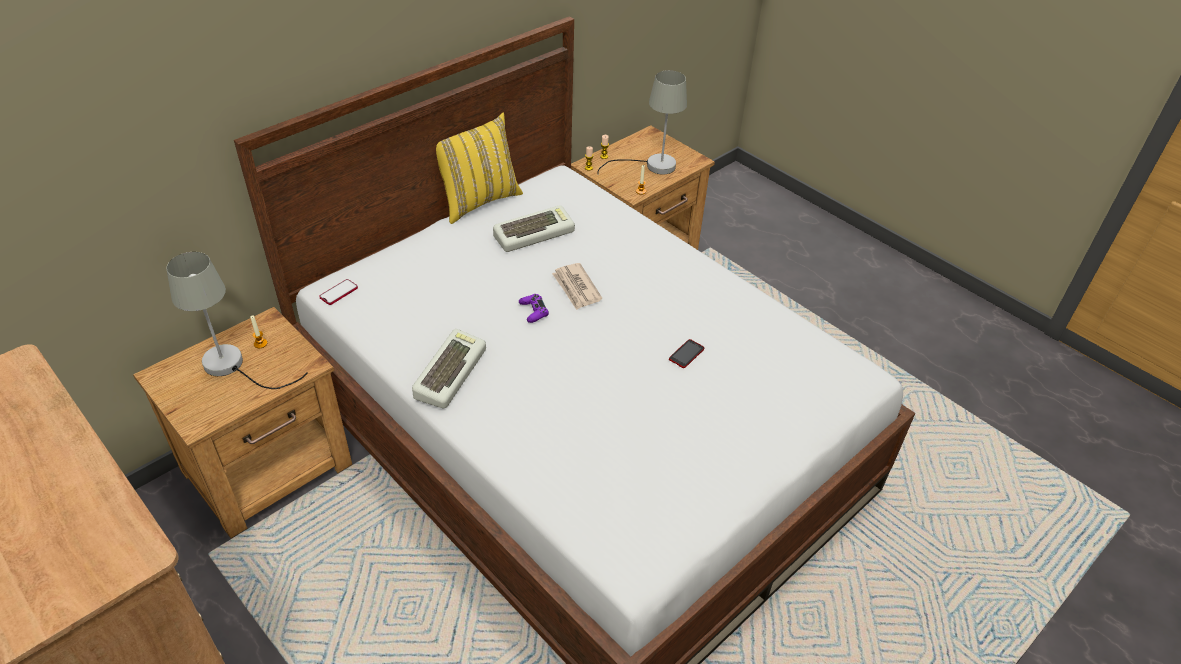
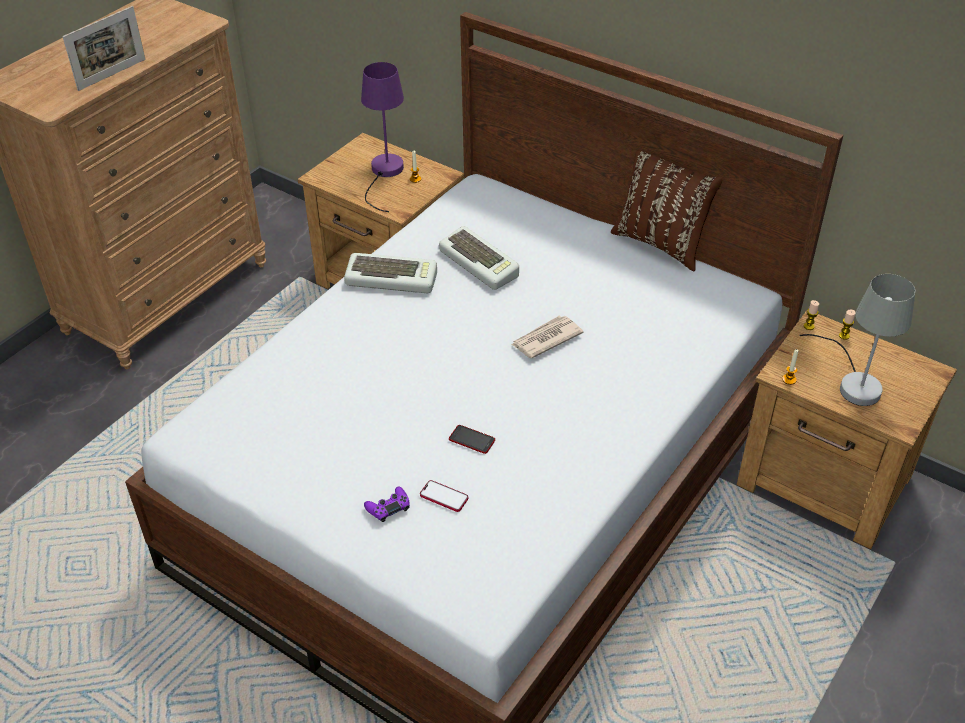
camera: 80 degrees right, 0 degrees up
grey table lamp [166,252,308,389] -> purple table lamp [361,62,404,212]
phone [319,279,358,305] -> phone moved to [420,480,468,512]
yellow pillow [436,113,523,224] -> brown pillow [611,151,722,272]
keyboard [493,205,575,252] -> keyboard moved to [439,226,519,290]
purple game controller [519,294,549,323] -> purple game controller moved to [364,486,410,522]
none -> picture frame [63,6,145,91]

